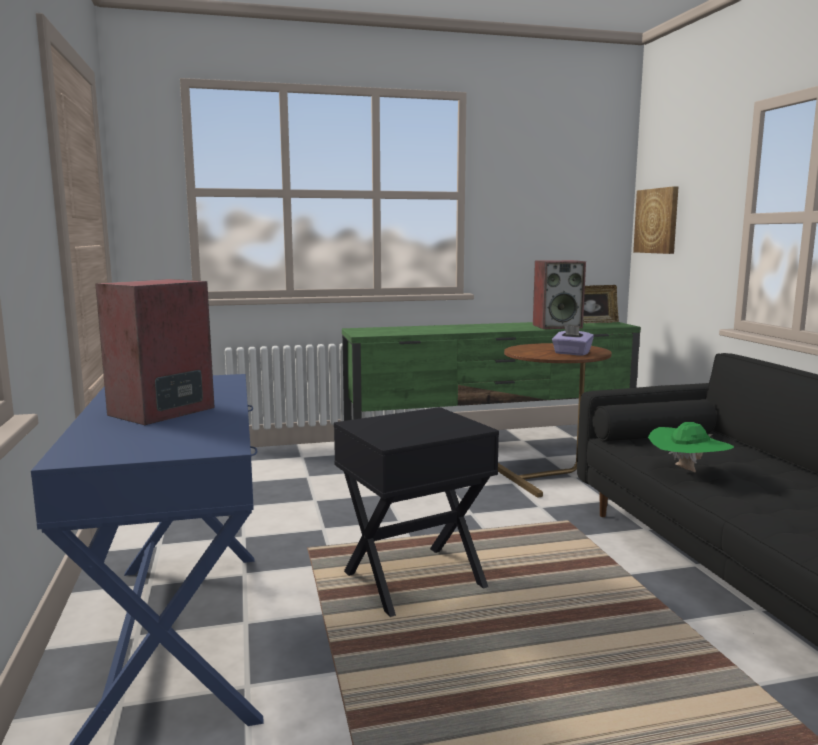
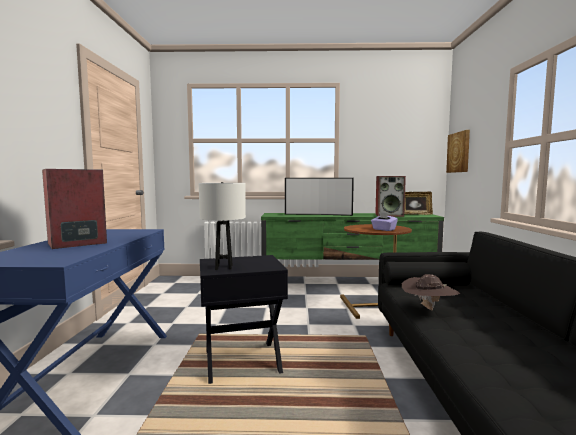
camera: 15 degrees right, 5 degrees down
green hat [648,422,734,472] -> brown hat [402,274,460,310]
none -> white table lamp [199,182,246,270]
none -> television [285,178,354,216]

